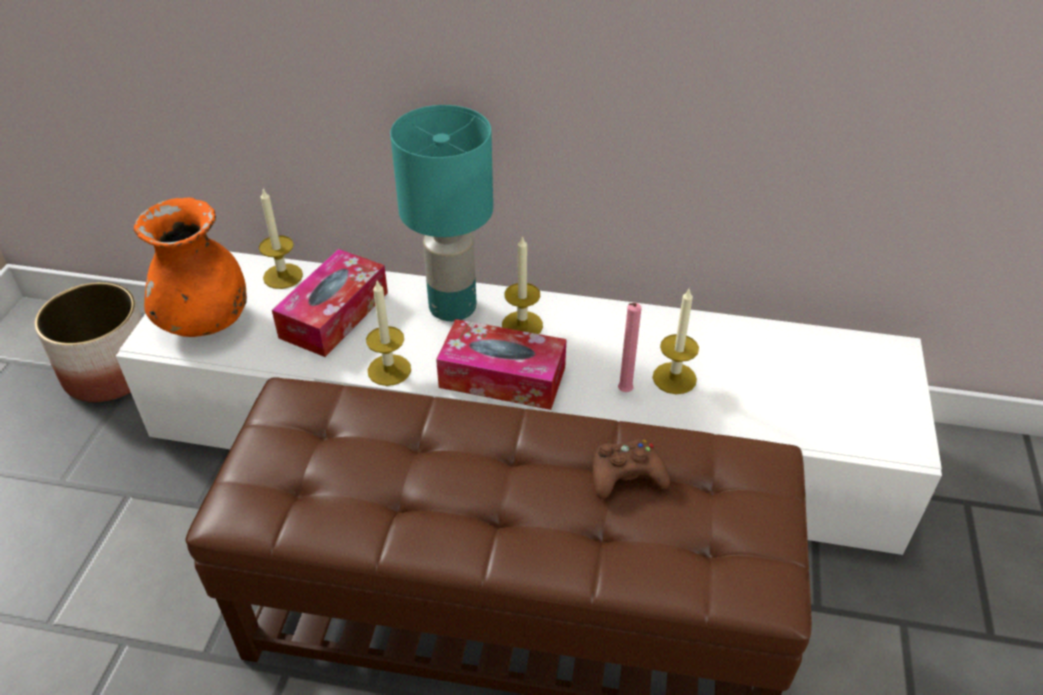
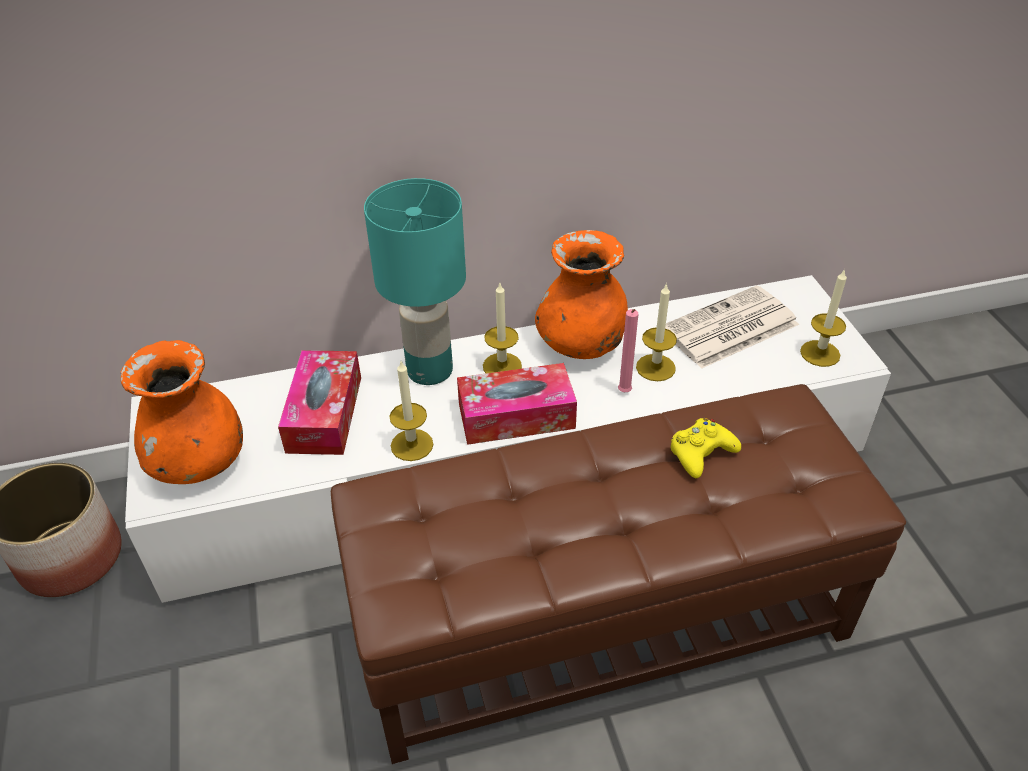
camera: 25 degrees left, 0 degrees up
candle [259,189,303,289] -> candle moved to [800,269,847,367]
brown game controller [593,439,670,499] -> yellow game controller [670,418,741,478]
none -> orange vase [535,230,628,359]
none -> newspaper [665,285,799,369]

